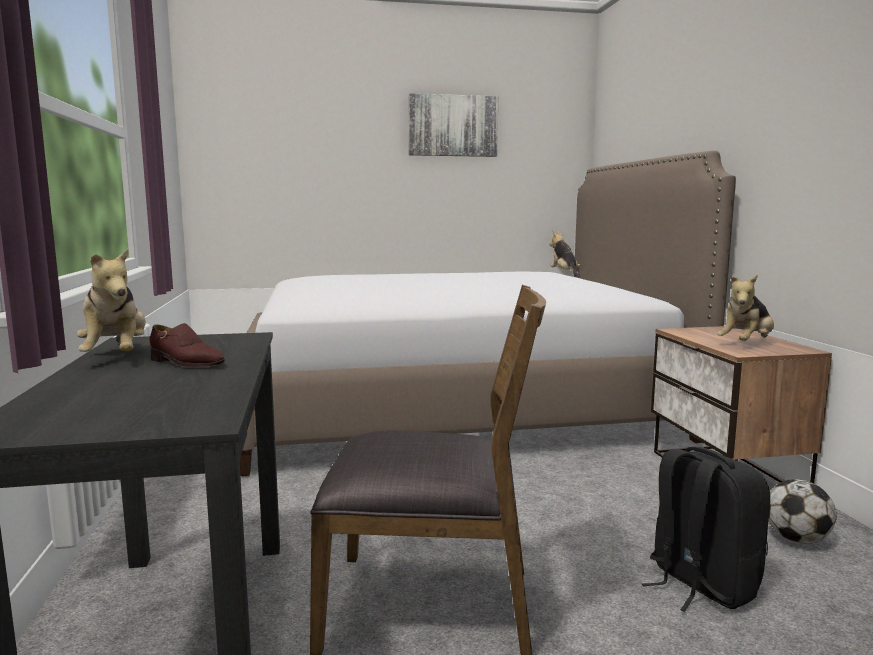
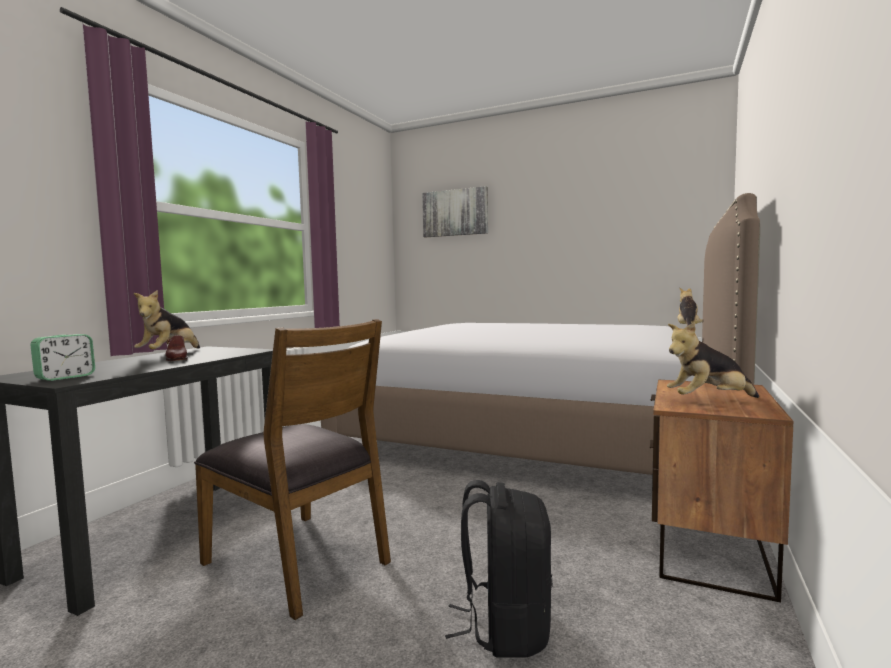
camera: 35 degrees right, 5 degrees down
picture [408,93,498,157] -> picture moved to [422,186,488,237]
football [769,479,836,544] -> none
none -> alarm clock [31,334,95,381]

